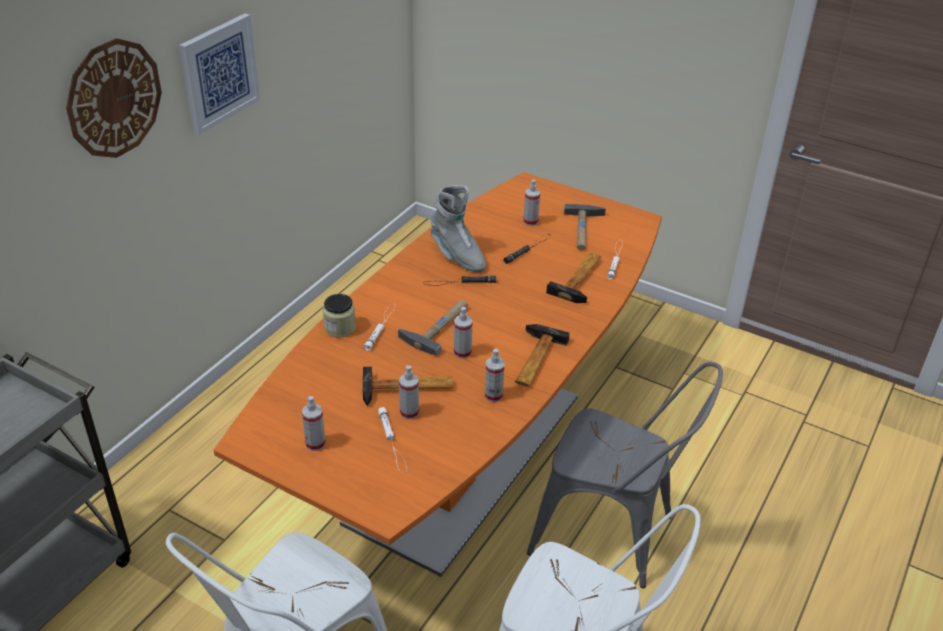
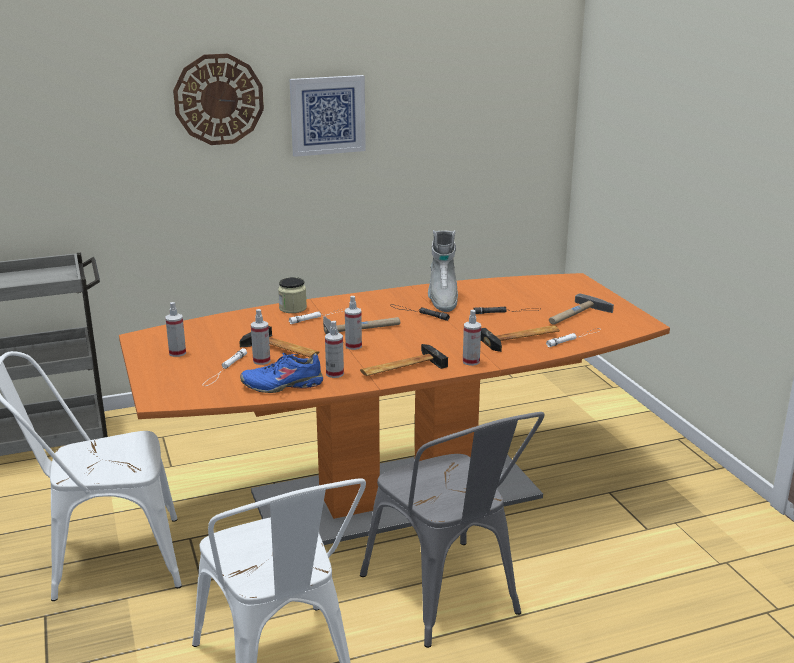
camera: 40 degrees right, 15 degrees down
spray bottle [523,179,540,226] -> spray bottle moved to [463,310,481,366]
none -> blue shoe [240,353,323,393]

